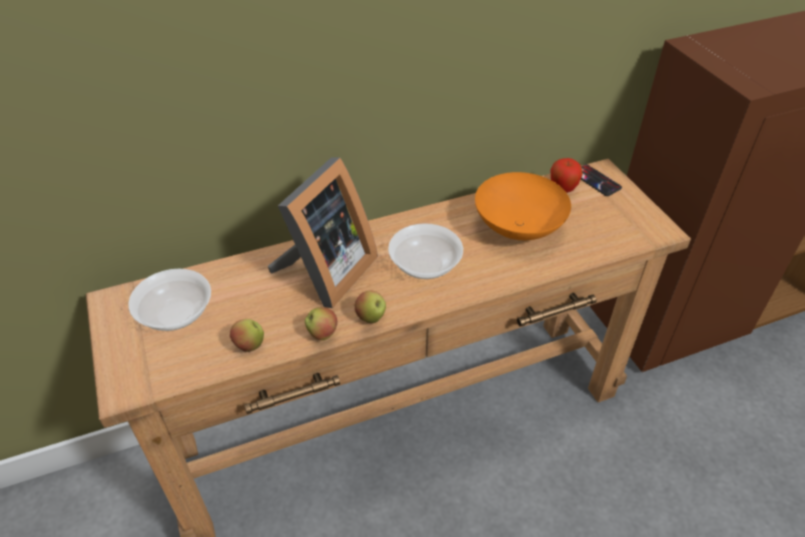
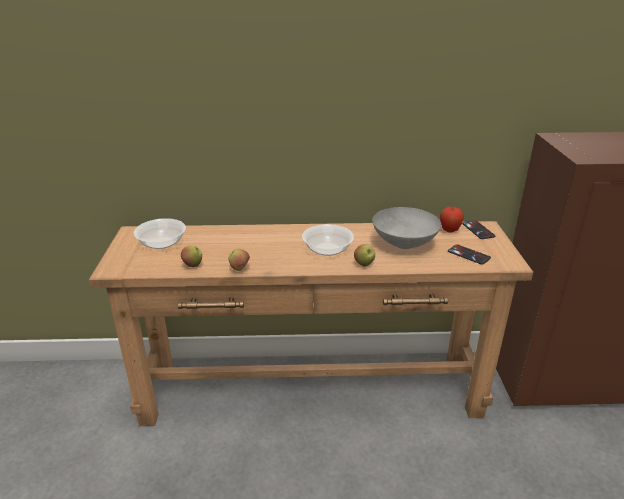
camera: 20 degrees right, 15 degrees down
picture frame [268,157,378,308] -> none
apple [355,290,386,323] -> apple moved to [354,244,375,267]
orange bowl [475,172,571,240] -> grey bowl [372,207,441,249]
none -> phone [448,244,491,265]

